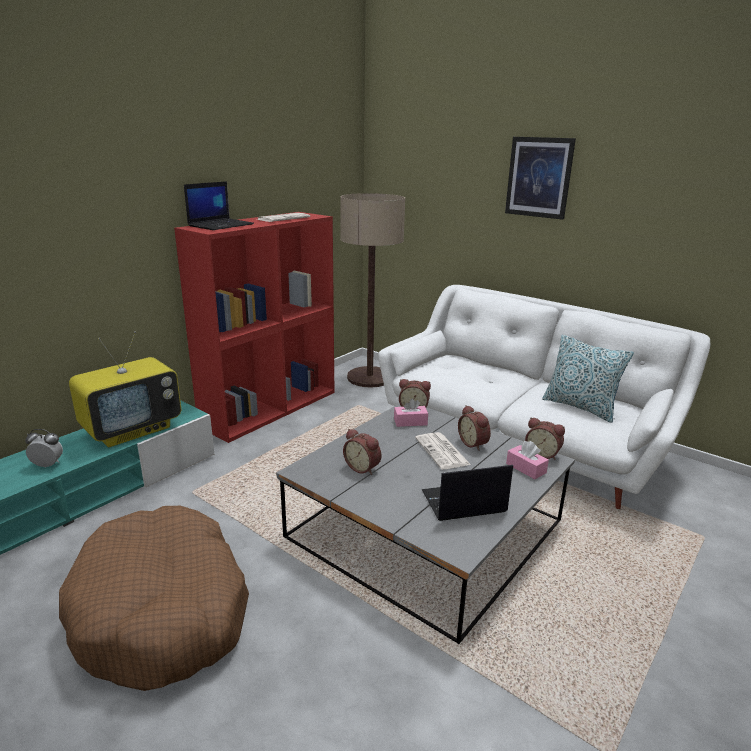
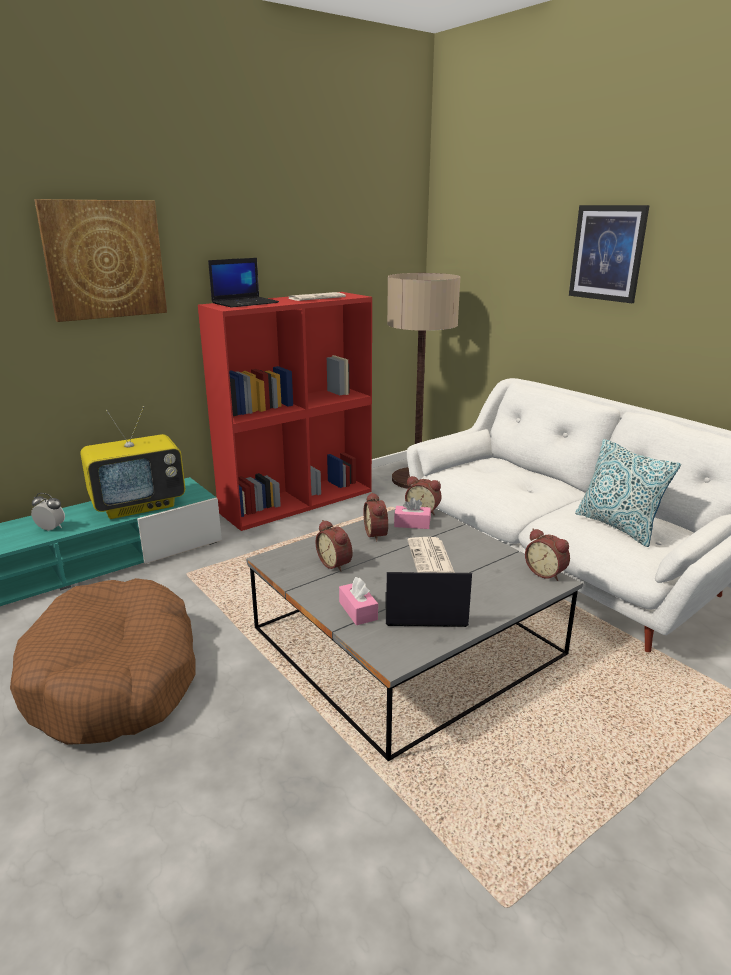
camera: 15 degrees right, 0 degrees up
alarm clock [458,405,491,451] -> alarm clock moved to [363,492,388,541]
pink tissue box [506,441,549,479] -> pink tissue box moved to [339,577,378,625]
none -> picture [34,199,167,322]

